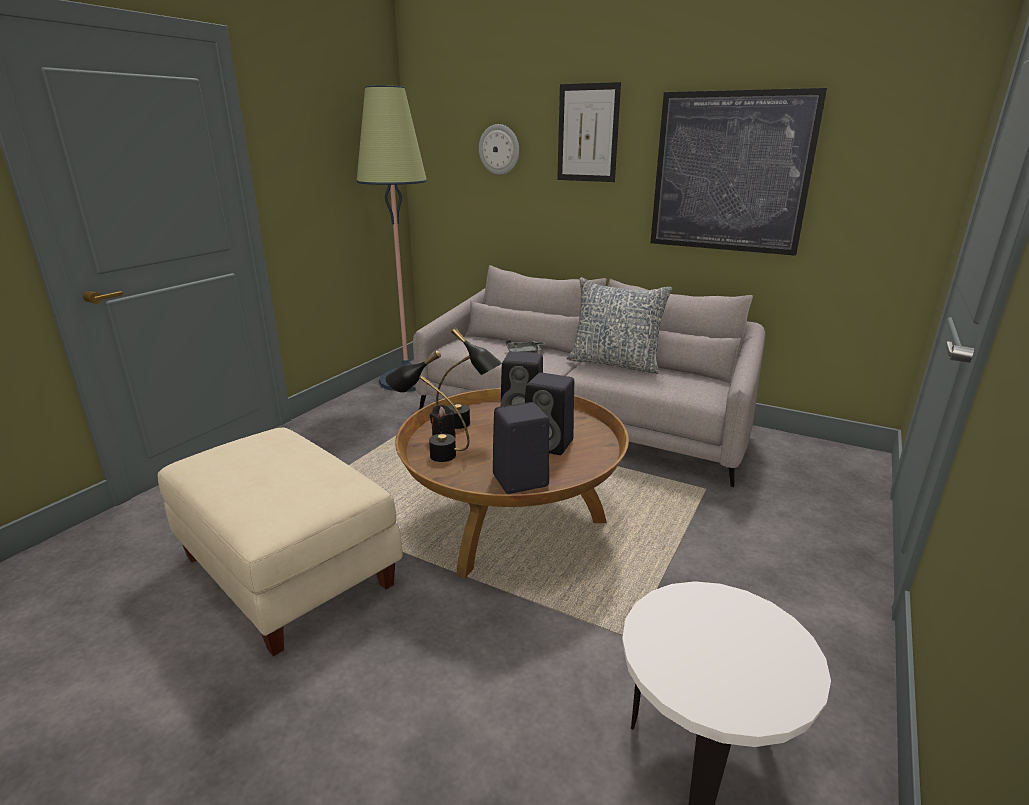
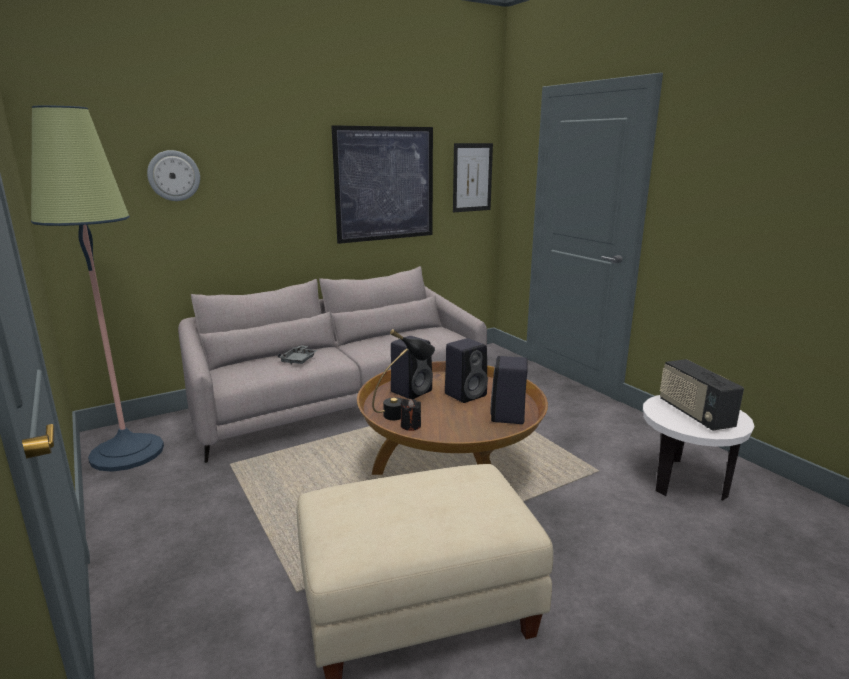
camera: 60 degrees left, 5 degrees down
black table lamp [385,351,470,462] -> none
picture [557,82,621,182] -> picture moved to [453,143,493,212]
pillow [567,277,672,374] -> none
none -> radio [660,359,744,431]

